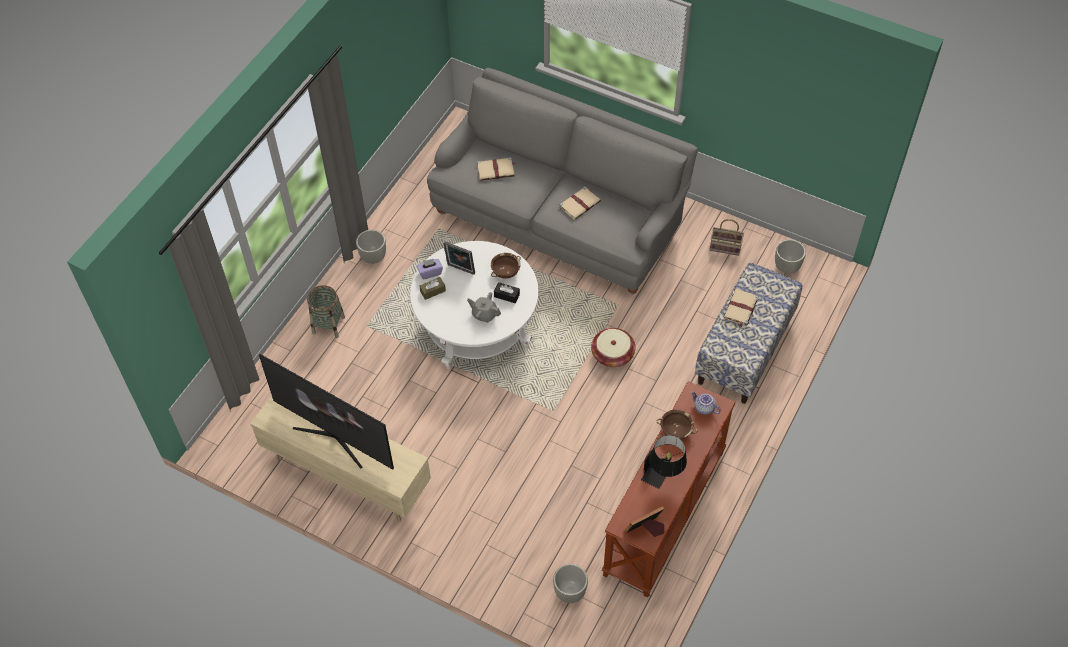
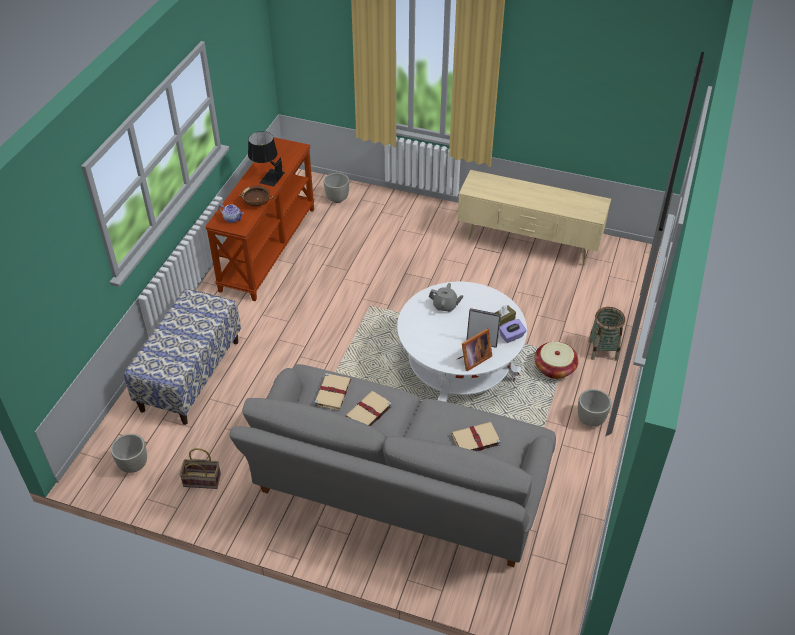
camera: 170 degrees right, 10 degrees down
television [259,354,394,470] -> none
brown bowl [491,253,521,279] -> none
black tissue box [494,282,520,303] -> none
basket [591,328,635,367] -> basket moved to [534,342,579,379]
picture frame [624,506,664,537] -> picture frame moved to [458,329,492,371]
beige book [724,289,759,328] -> beige book moved to [314,373,351,410]

